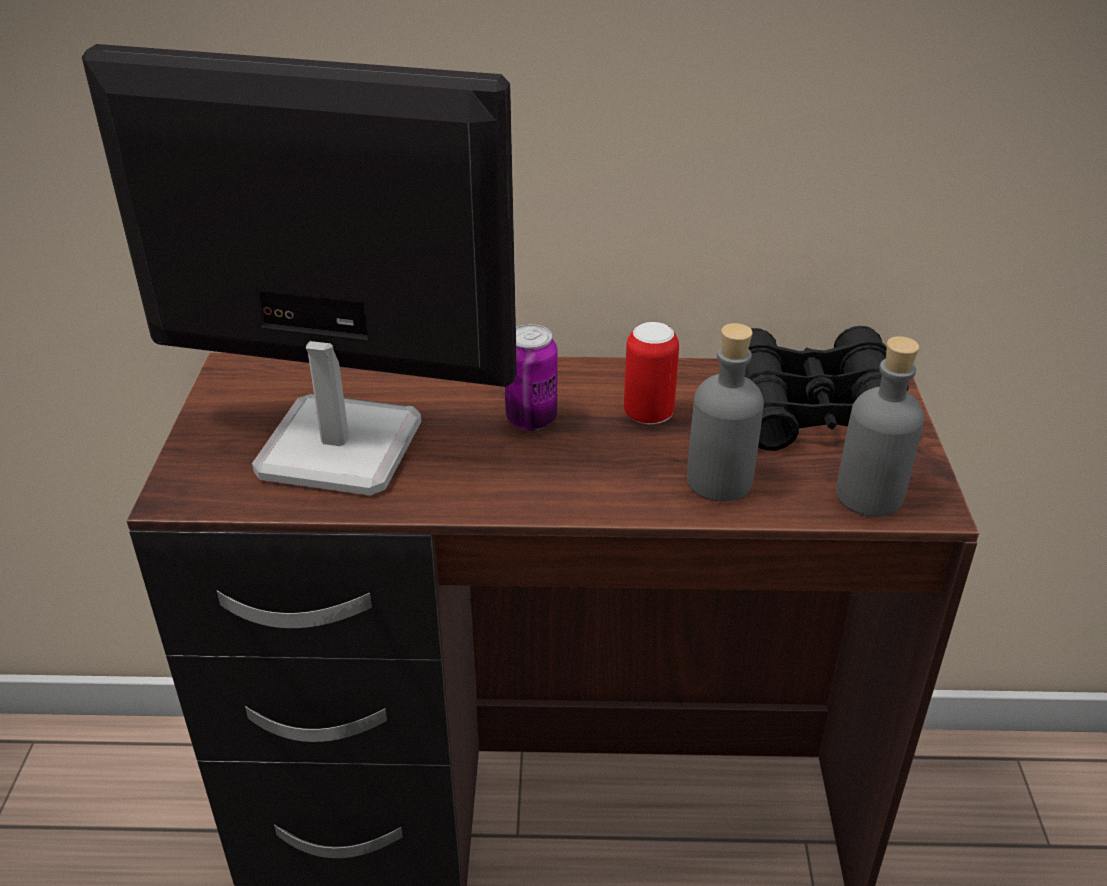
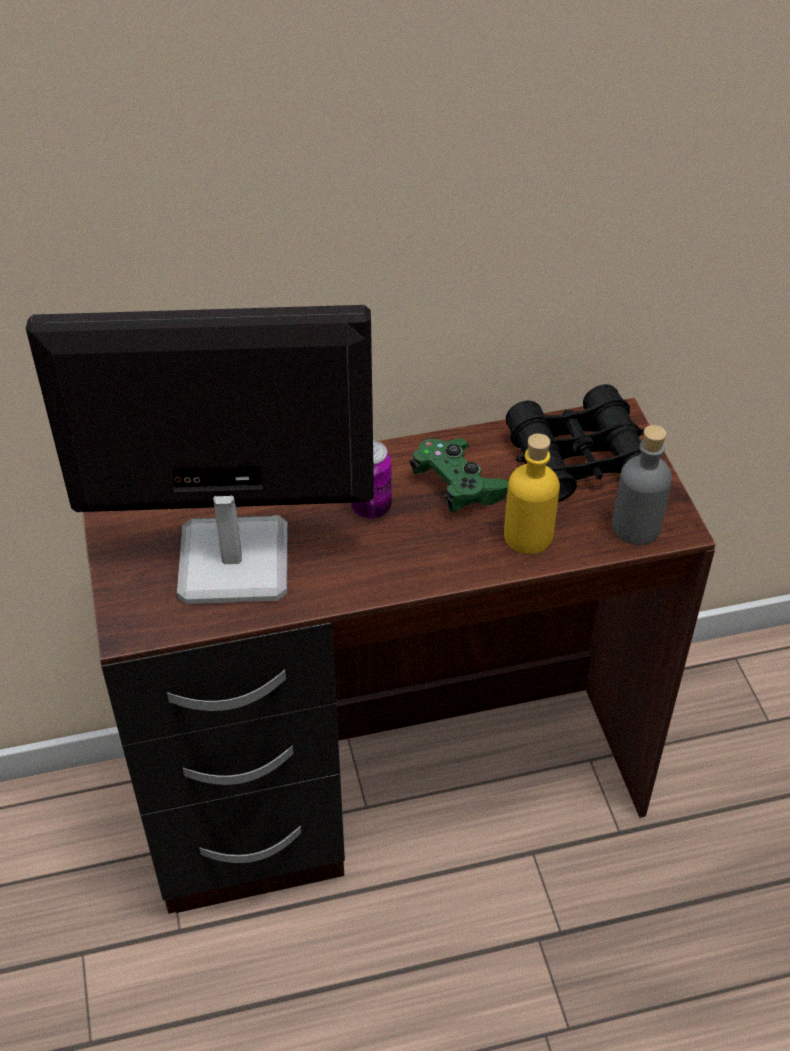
camera: 15 degrees left, 10 degrees up
can [624,322,679,425] -> green game controller [410,438,509,513]
grey bottle [687,323,764,501] -> yellow bottle [504,433,560,554]

